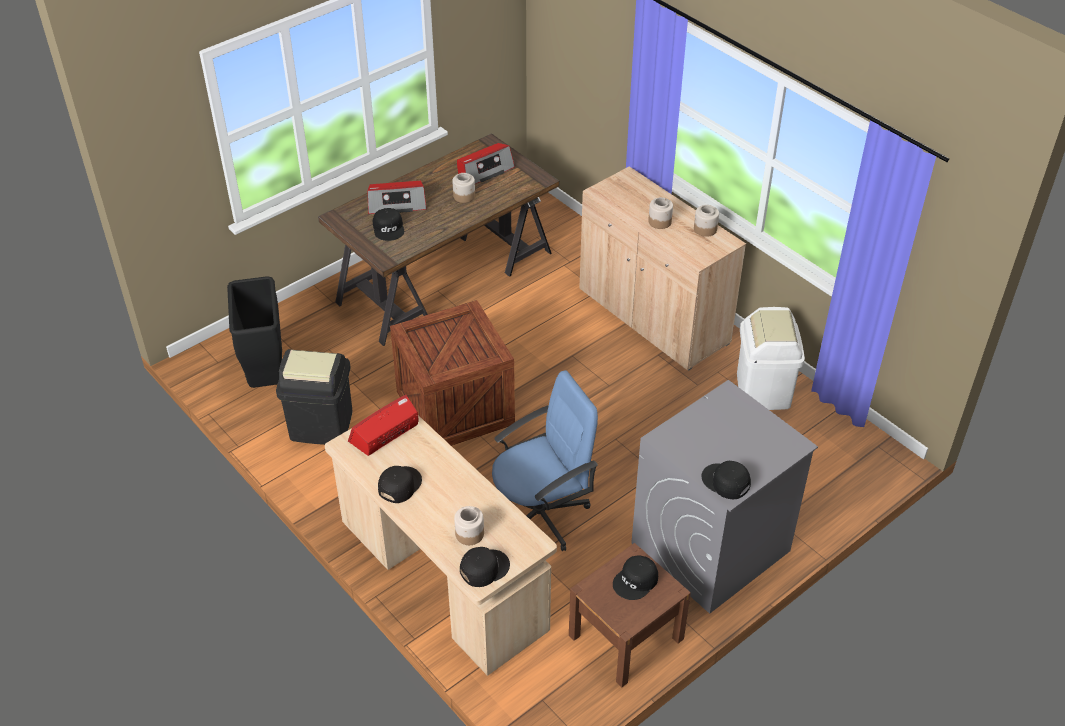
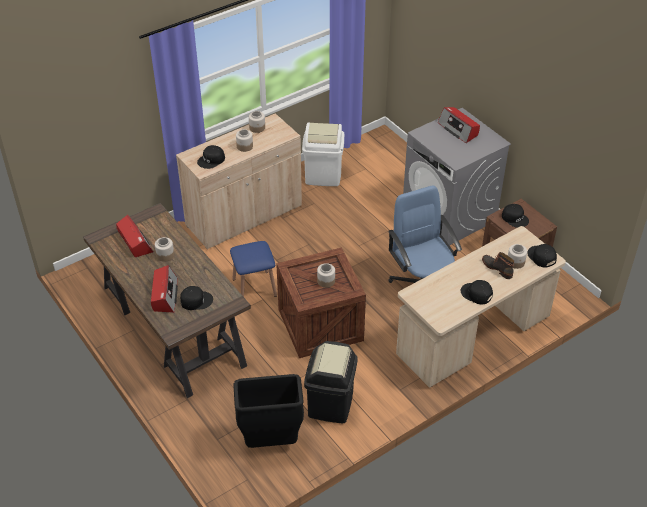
camera: 85 degrees left, 0 degrees up
radio [348,395,418,456] -> radio moved to [438,107,480,143]
black cap [702,461,751,499] -> black cap moved to [197,145,225,169]
none -> blue stool [230,241,277,297]
none -> jar [317,263,335,288]
none -> boot [482,252,514,279]

